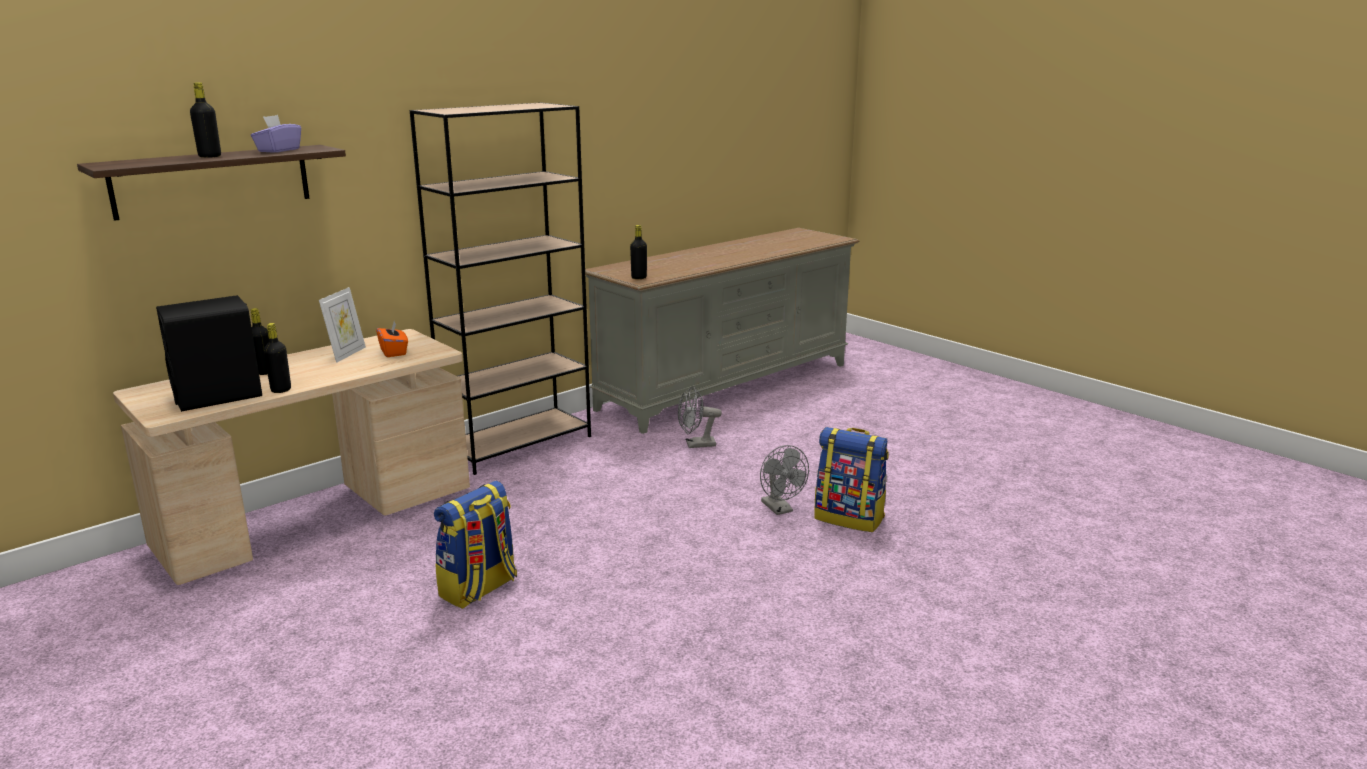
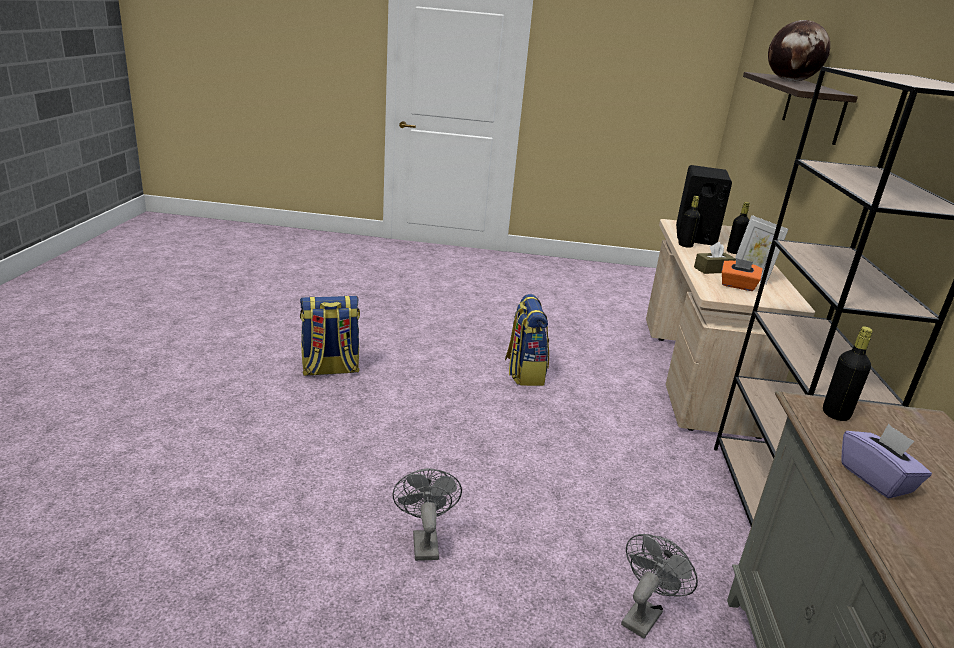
camera: 135 degrees right, 5 degrees up
black bottle [190,82,221,158] -> globe [768,20,830,81]
purple tissue box [251,115,301,153] -> purple tissue box moved to [841,424,932,499]
grey fan [760,445,809,515] -> grey fan turned 60 degrees clockwise [392,468,462,561]
backpack [814,427,889,532] -> backpack moved to [300,296,360,376]
none -> brown tissue box [694,242,736,274]

